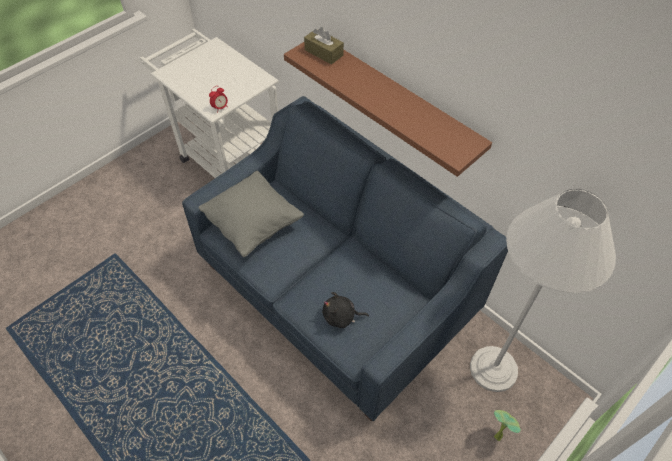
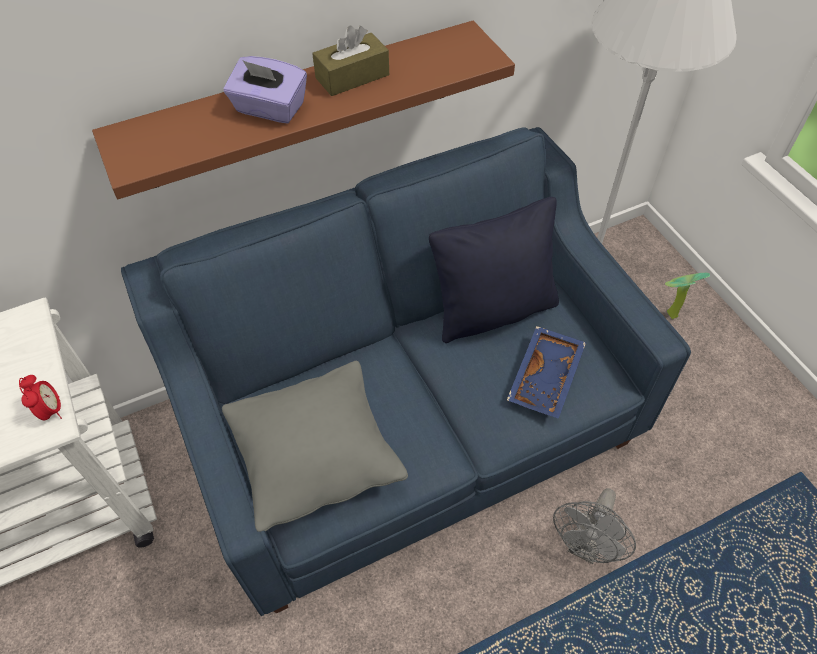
camera: 70 degrees left, 0 degrees up
brown tissue box [304,27,344,65] -> brown tissue box moved to [312,26,389,96]
black plush toy [323,292,369,328] -> blue tray [507,326,586,419]
none -> purple tissue box [223,56,307,123]
none -> black pillow [429,197,559,343]
none -> grey fan [553,488,636,564]

